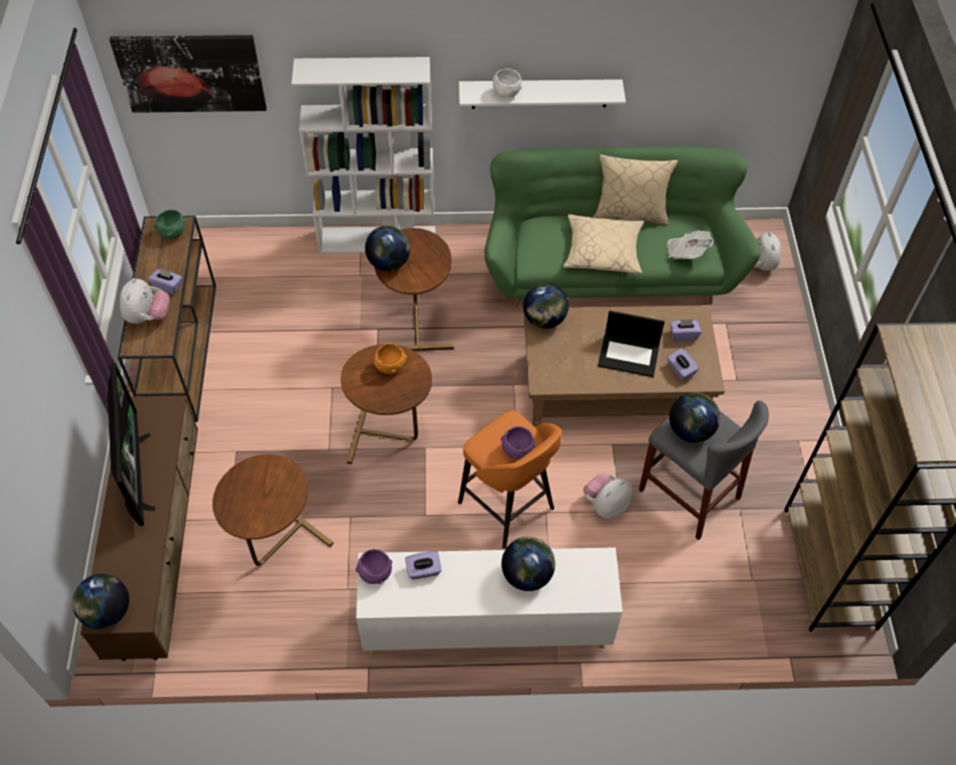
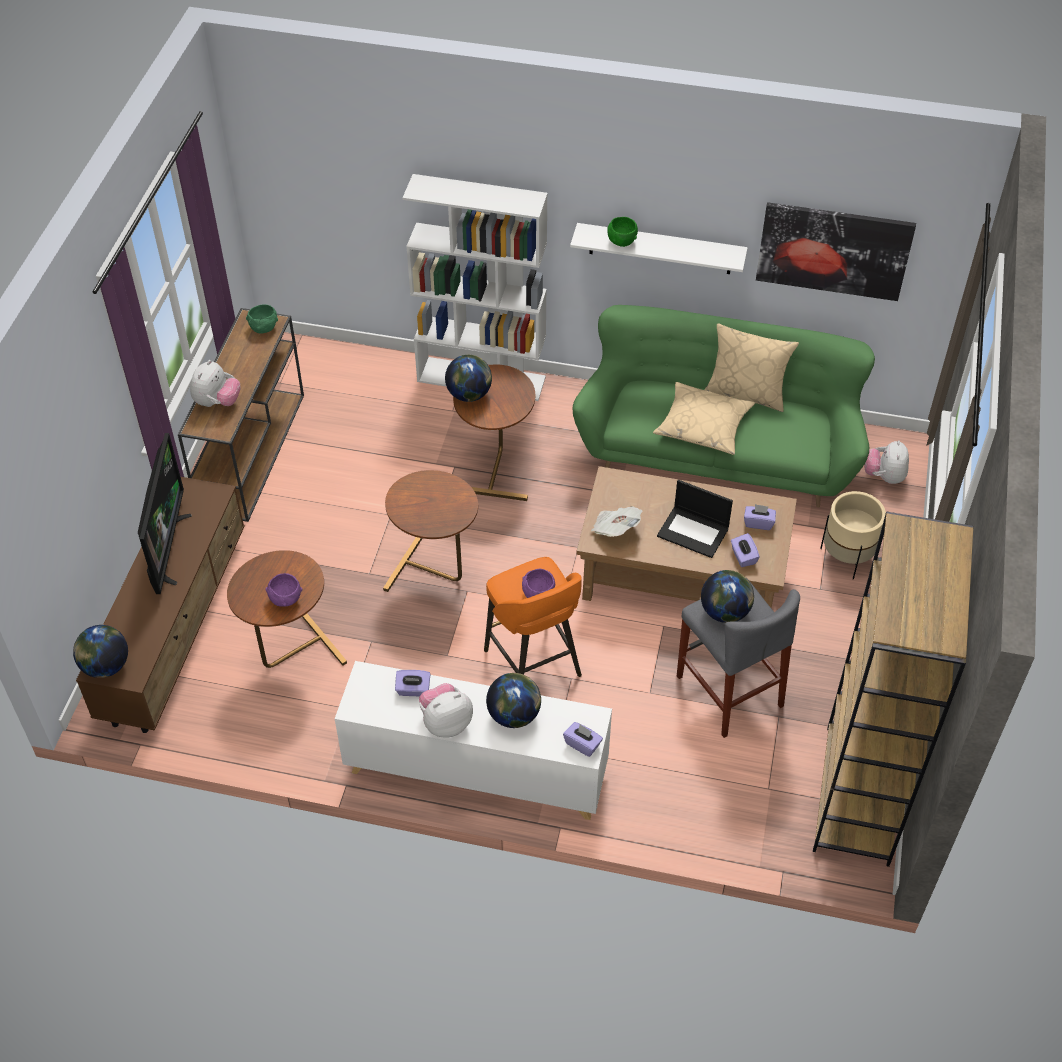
camera: 15 degrees right, 5 degrees down
picture [109,35,267,113] -> picture moved to [756,202,916,301]
purple tissue box [148,268,182,294] -> purple tissue box moved to [563,722,603,757]
purple bowl [355,549,392,584] -> purple bowl moved to [265,573,302,607]
orange bowl [374,343,407,374] -> none
white bowl [493,69,522,98] -> green bowl [607,217,638,247]
globe [523,283,569,329] -> none
plush toy [583,473,632,519] -> plush toy moved to [419,683,473,738]
newspaper [667,230,714,259] -> newspaper moved to [591,506,642,537]
none -> beige planter [820,491,886,579]

